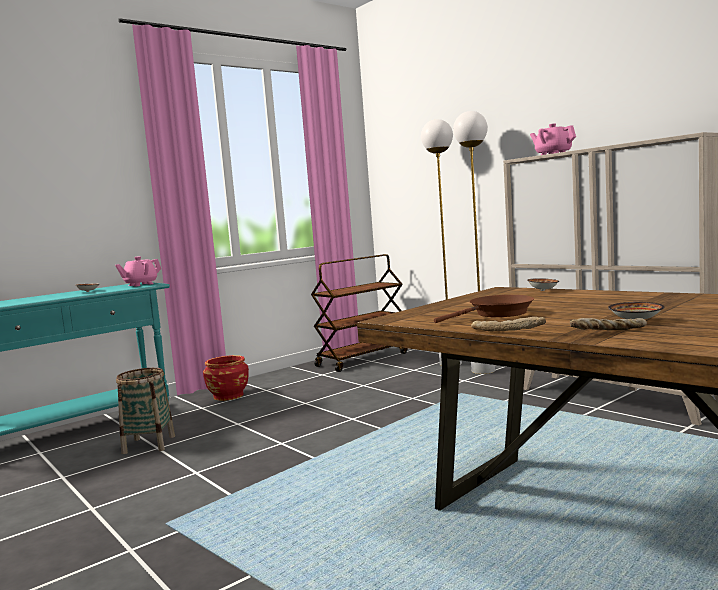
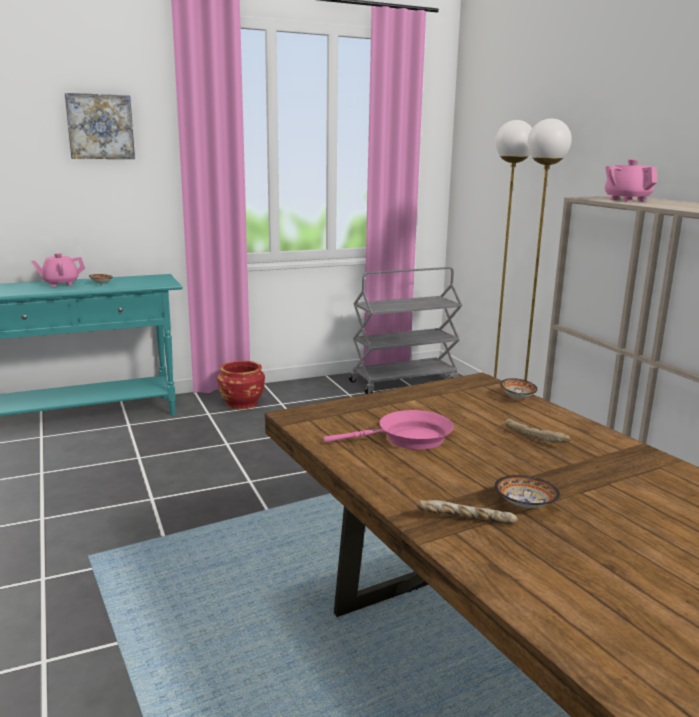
camera: 15 degrees right, 10 degrees up
pink teapot [115,256,161,287] -> pink teapot moved to [31,253,85,287]
basket [116,368,175,454] -> none
brown cart [311,254,408,372] -> grey cart [349,267,462,394]
brown frying pan [434,295,534,323] -> pink frying pan [324,410,454,450]
bread [471,317,546,331] -> bread moved to [505,419,571,443]
none -> picture [65,93,135,159]

